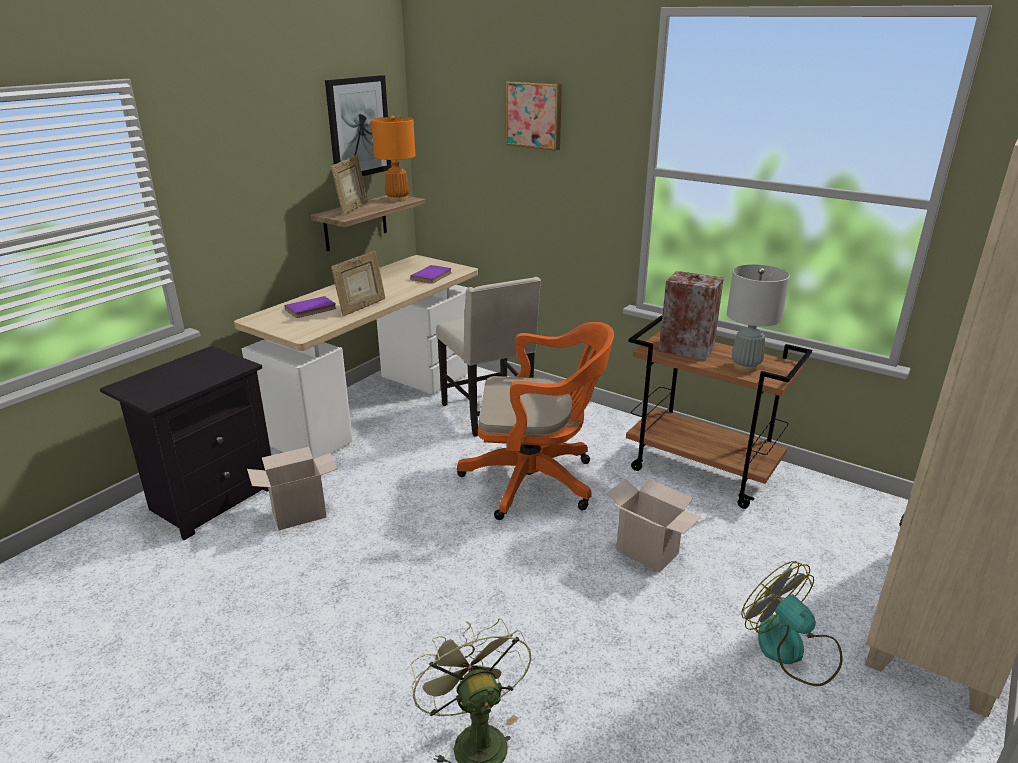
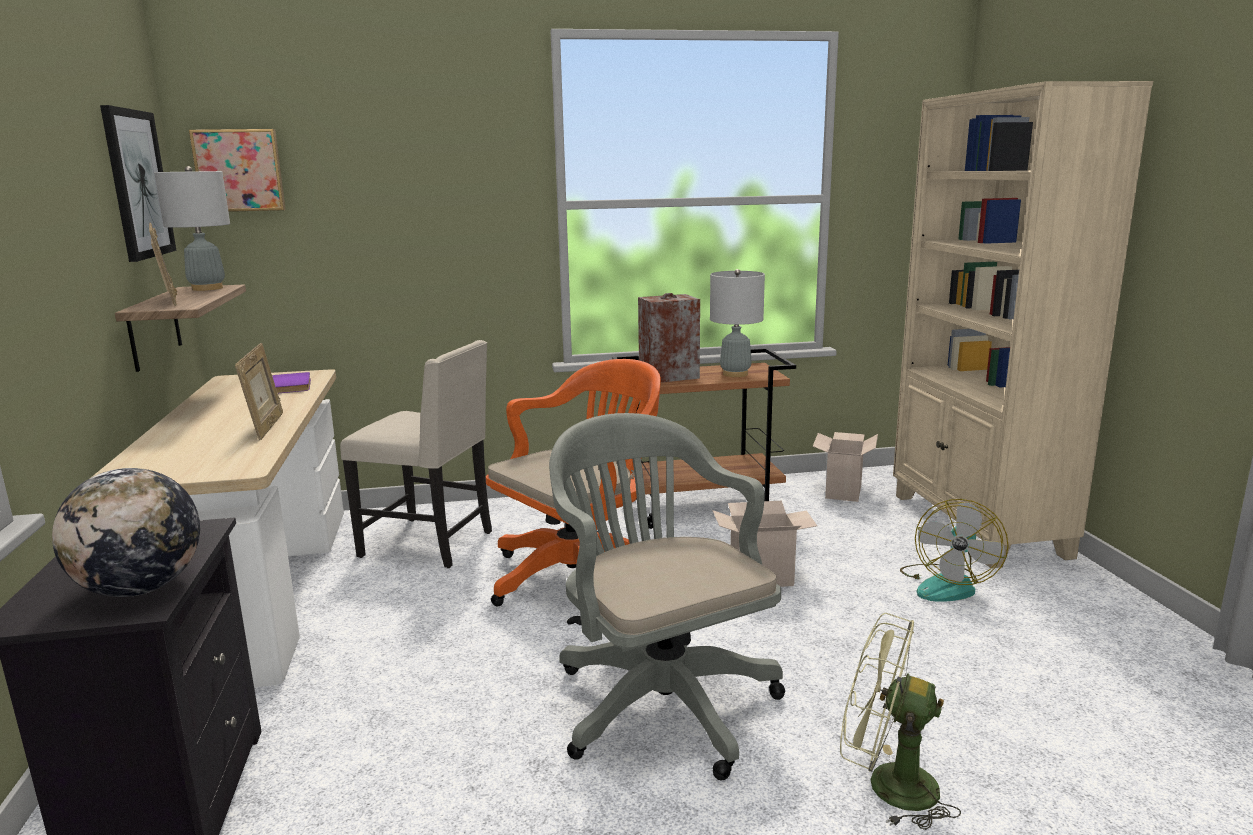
camera: 45 degrees left, 10 degrees down
cardboard box [247,447,338,530] -> cardboard box moved to [813,432,878,502]
purple book [285,296,336,318] -> none
orange table lamp [371,116,415,202] -> grey table lamp [154,166,230,291]
picture [506,81,562,151] -> picture moved to [189,129,286,212]
fan [741,561,842,686] -> fan turned 75 degrees counterclockwise [900,499,1008,602]
none -> globe [52,468,200,597]
none -> grey office chair [549,413,785,780]

